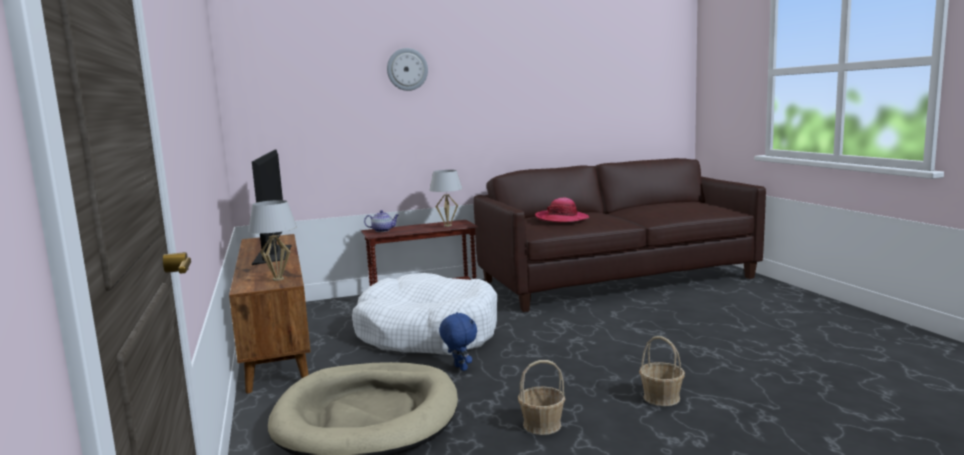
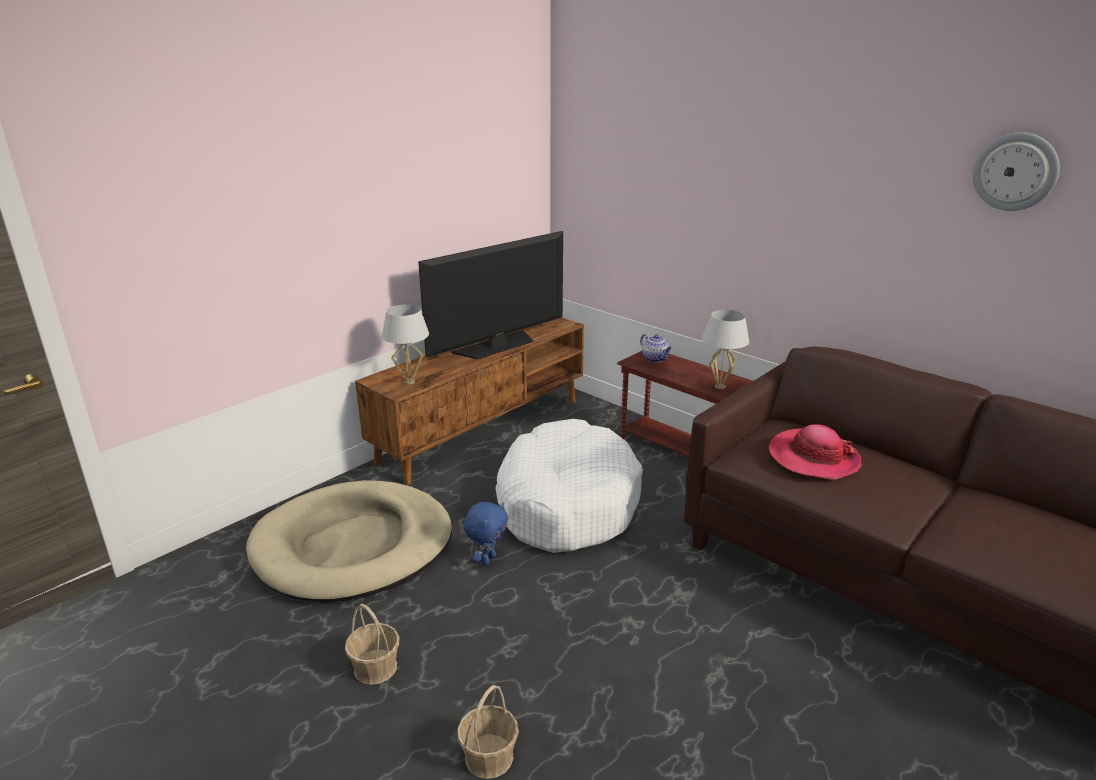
camera: 60 degrees right, 15 degrees up
wall clock [387,48,428,91] -> wall clock moved to [973,132,1059,211]

